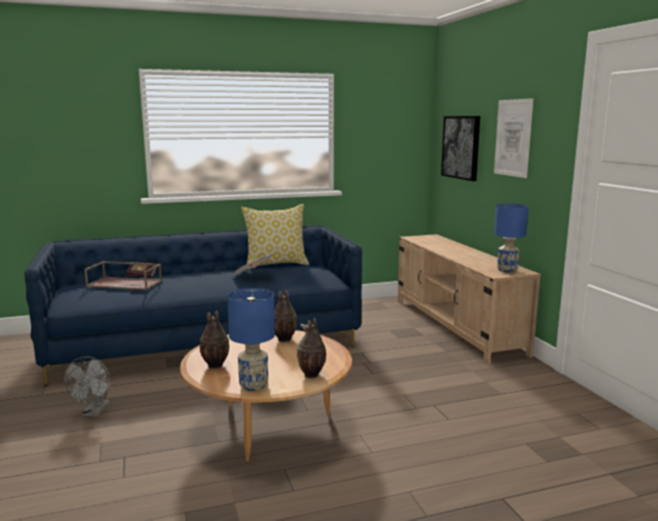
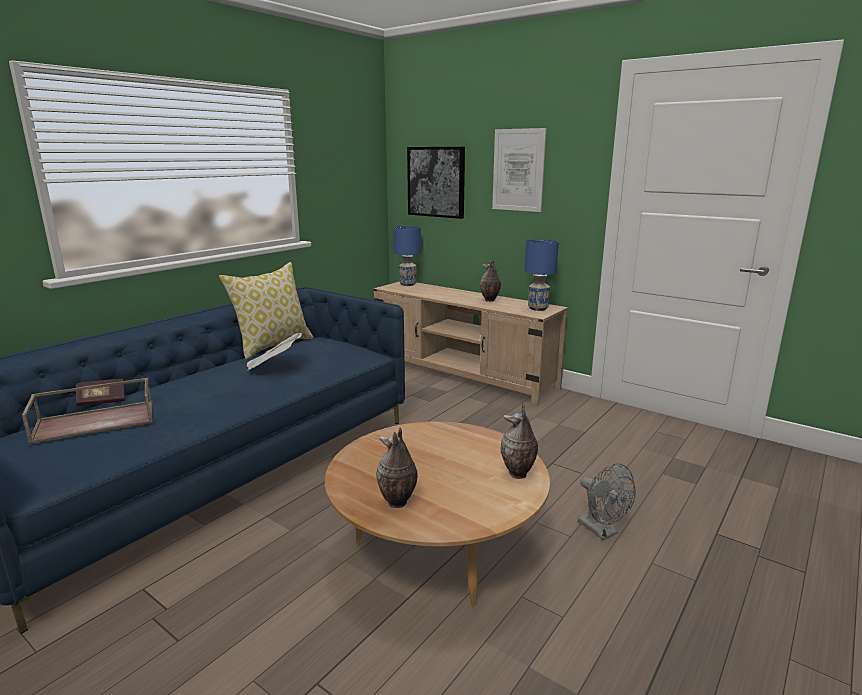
camera: 35 degrees left, 5 degrees up
grey fan [64,357,111,417] -> grey fan moved to [578,463,636,540]
blue table lamp [227,288,275,391] -> blue table lamp moved to [394,226,421,286]
vase [274,290,297,342] -> vase moved to [480,259,501,302]

